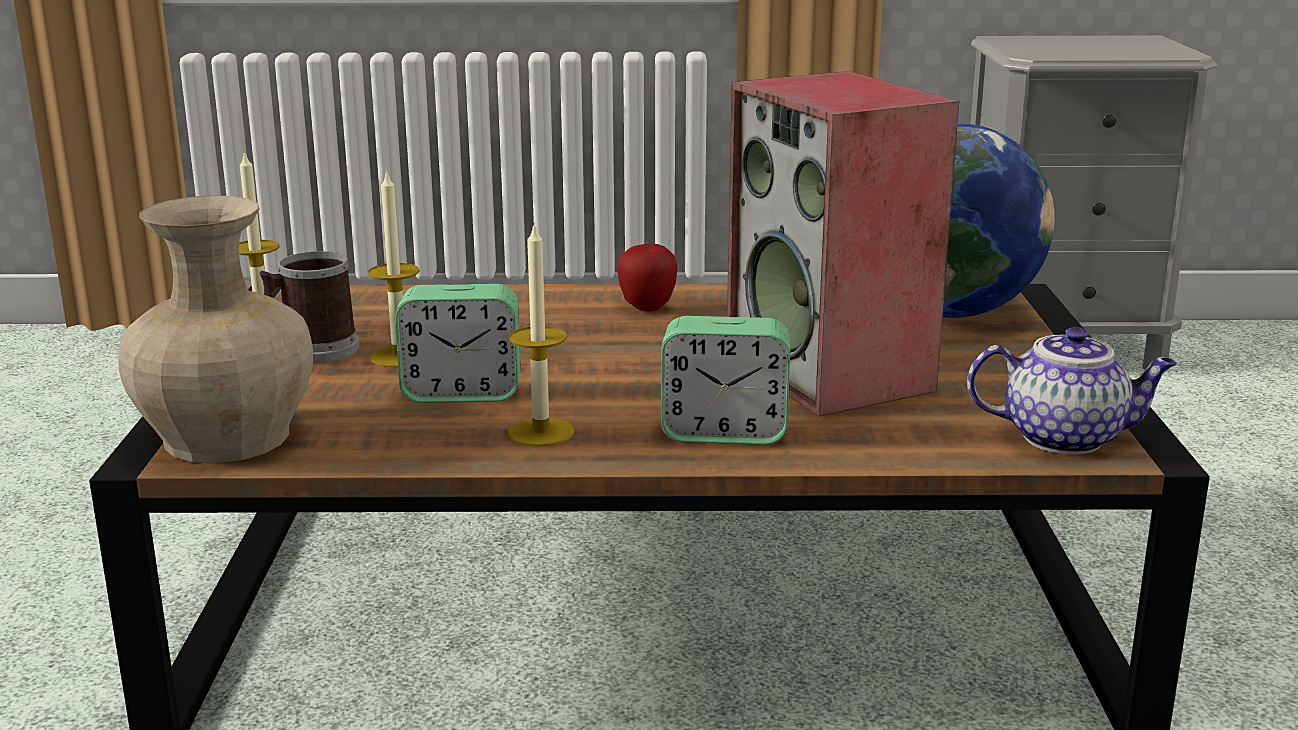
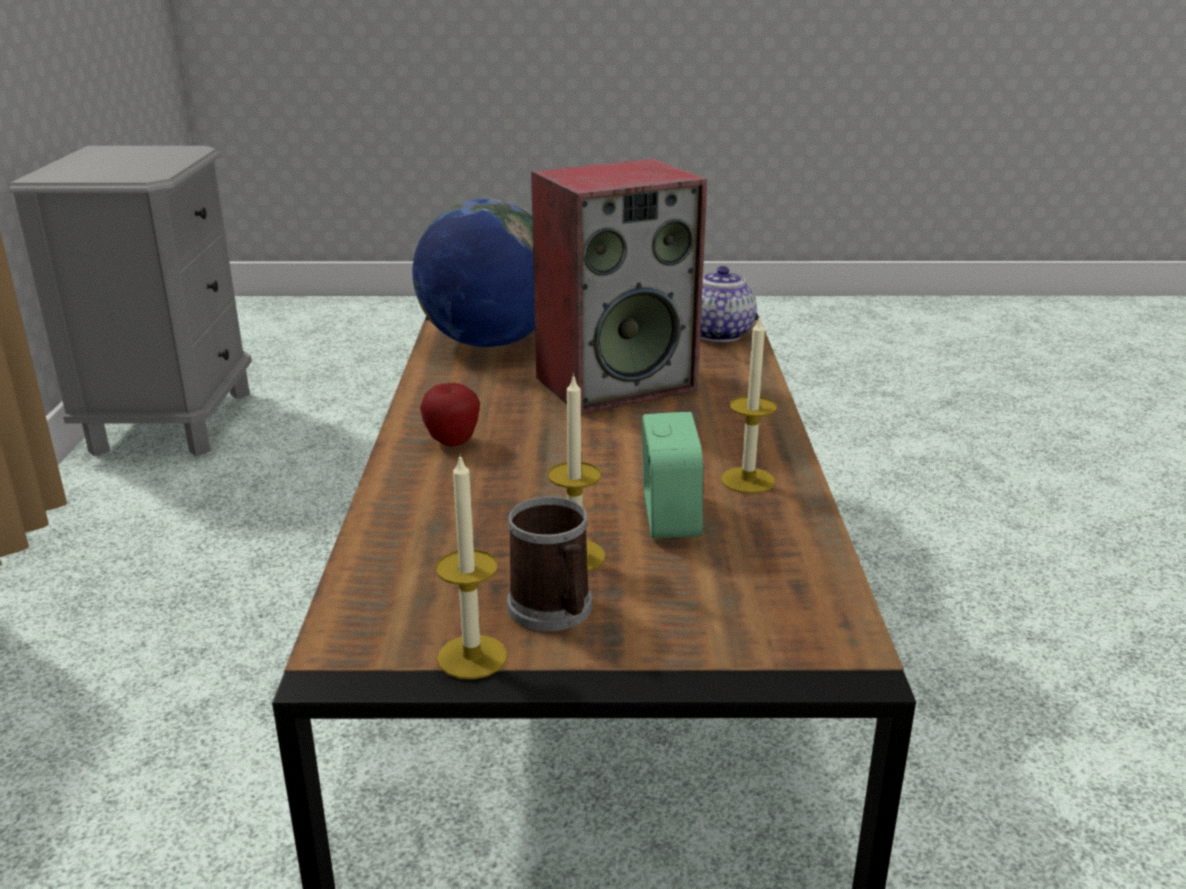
camera: 90 degrees left, 5 degrees up
beige vase [118,195,313,464] -> none
alarm clock [661,316,790,445] -> none

